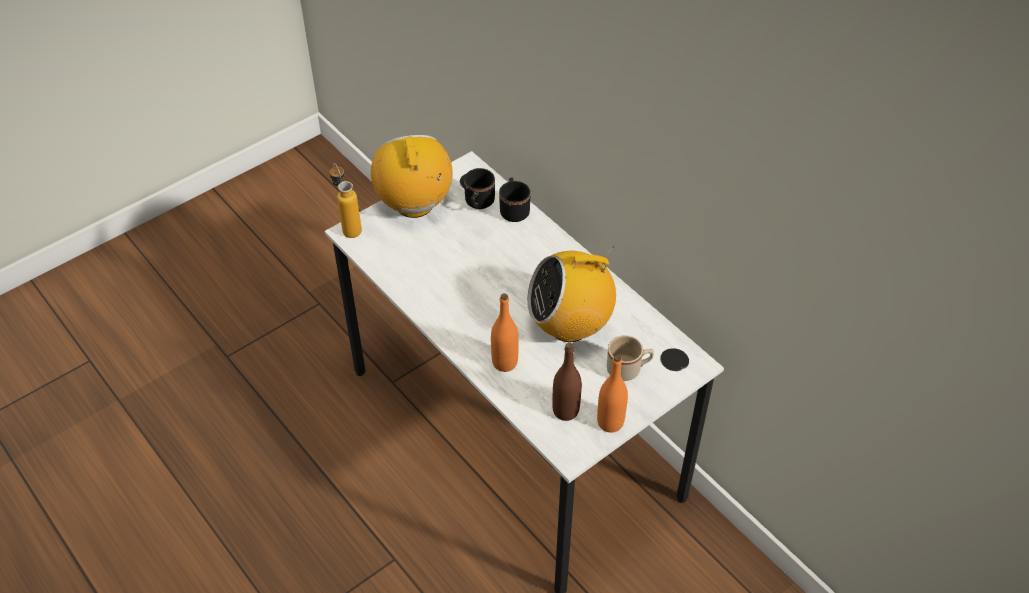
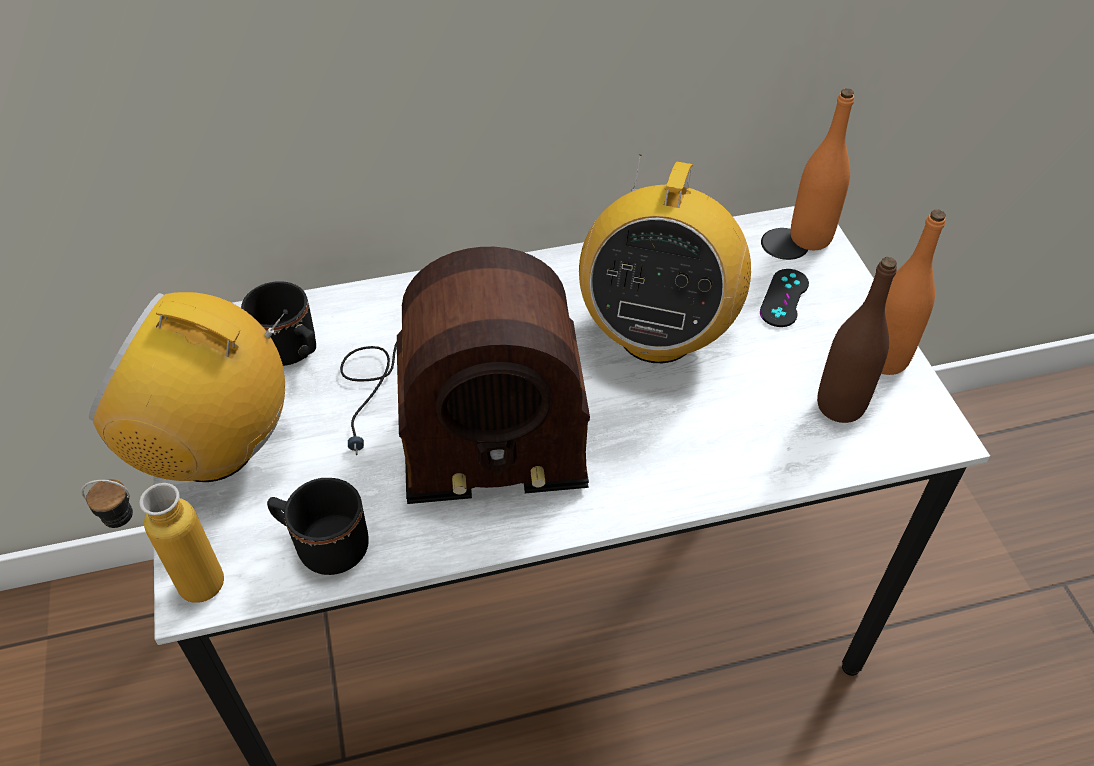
camera: 65 degrees left, 0 degrees up
orange bottle [491,294,519,372] -> orange bottle moved to [791,88,854,250]
black mug [499,177,530,222] -> black mug moved to [267,478,369,575]
beige mug [607,335,654,381] -> black game controller [760,269,809,327]
none -> radio [340,247,590,504]

